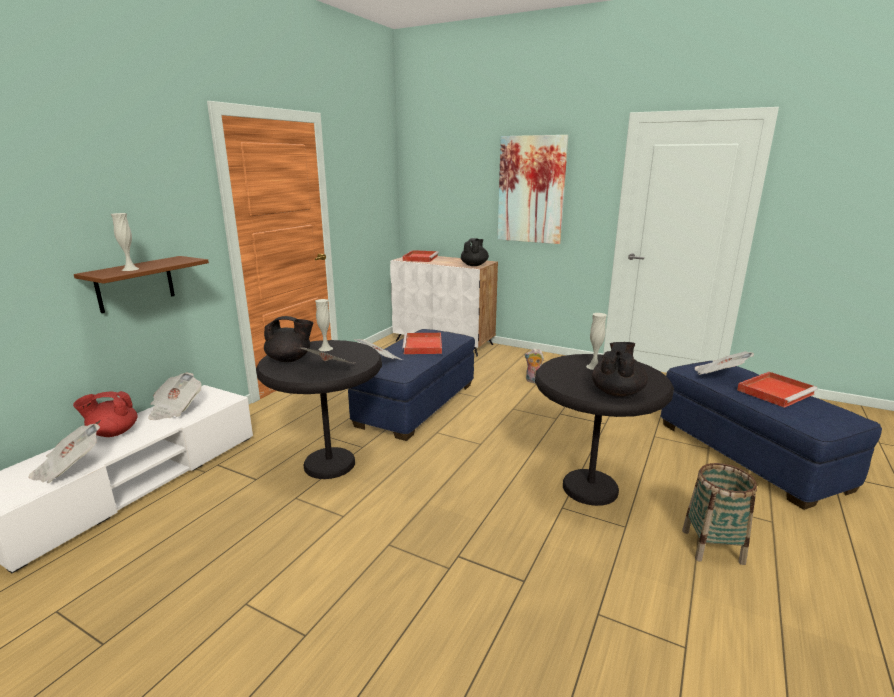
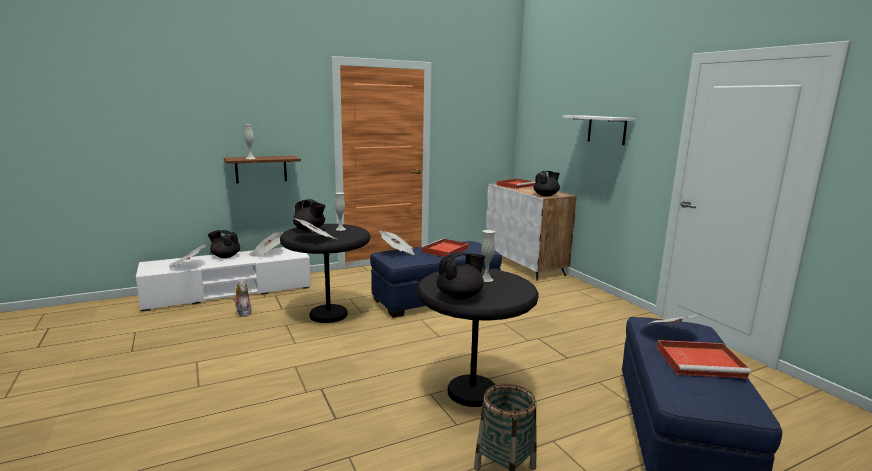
camera: 35 degrees right, 5 degrees down
red teapot [73,391,137,437] -> black teapot [208,230,240,258]
picture [497,135,568,244] -> white shelf [563,115,636,145]
plush toy [524,348,544,384] -> plush toy moved to [233,279,252,317]

